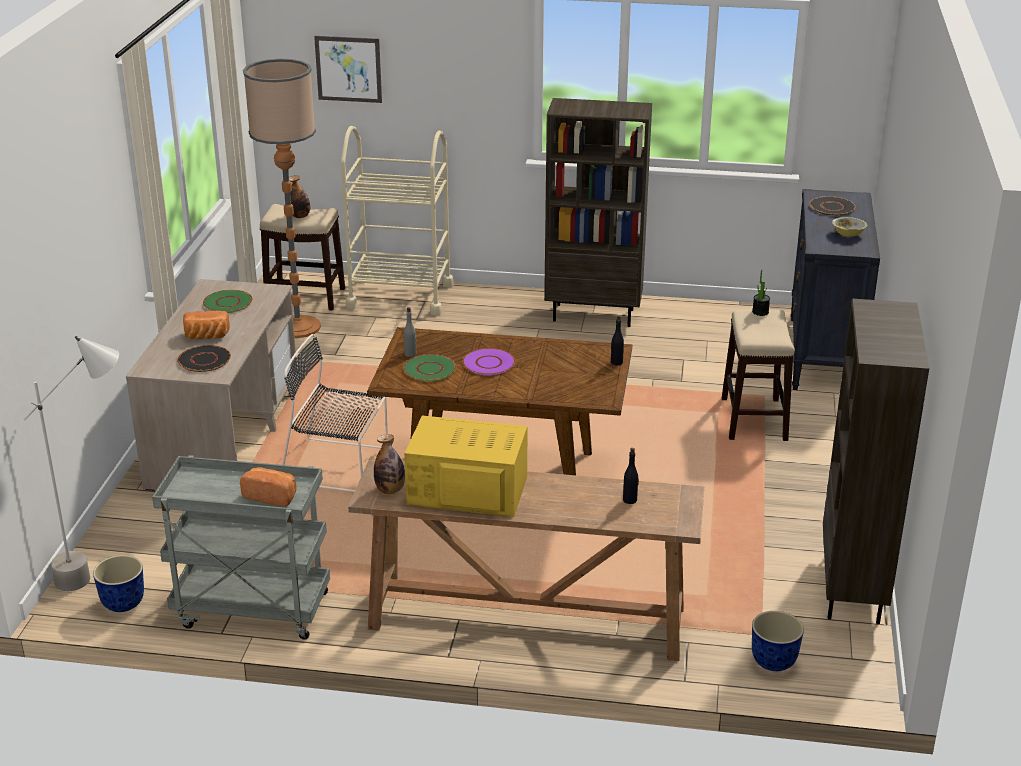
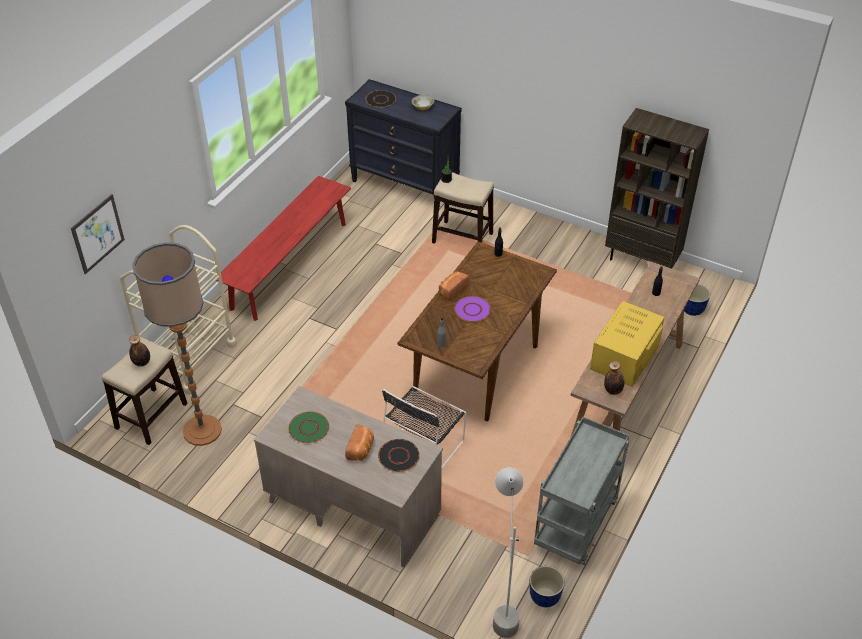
camera: 70 degrees left, 15 degrees up
bread [240,467,296,507] -> bread moved to [439,271,469,301]
green plate [403,354,456,382] -> none
brown bookcase [544,98,652,327] -> red bench [216,176,351,321]

